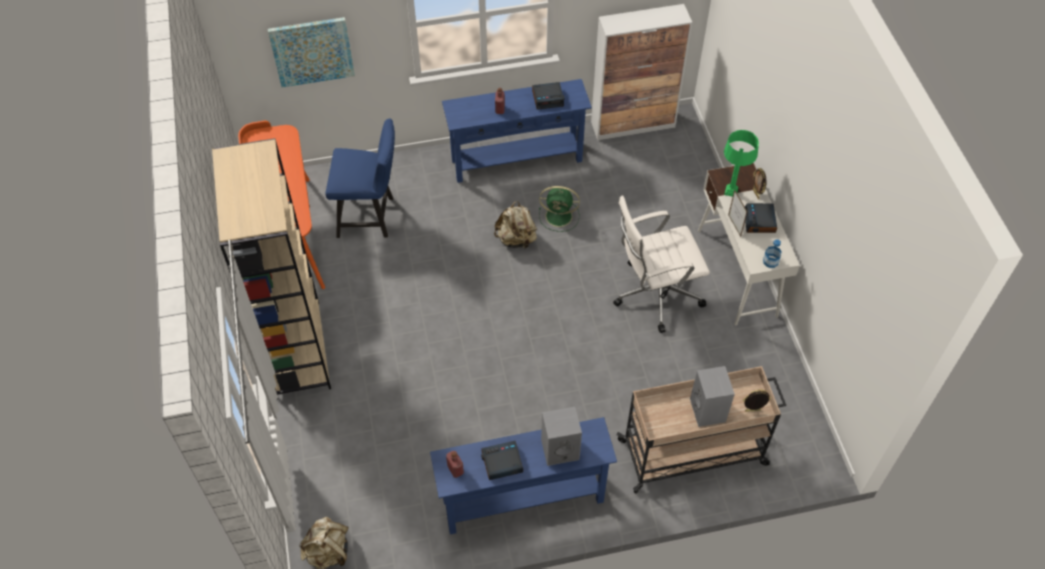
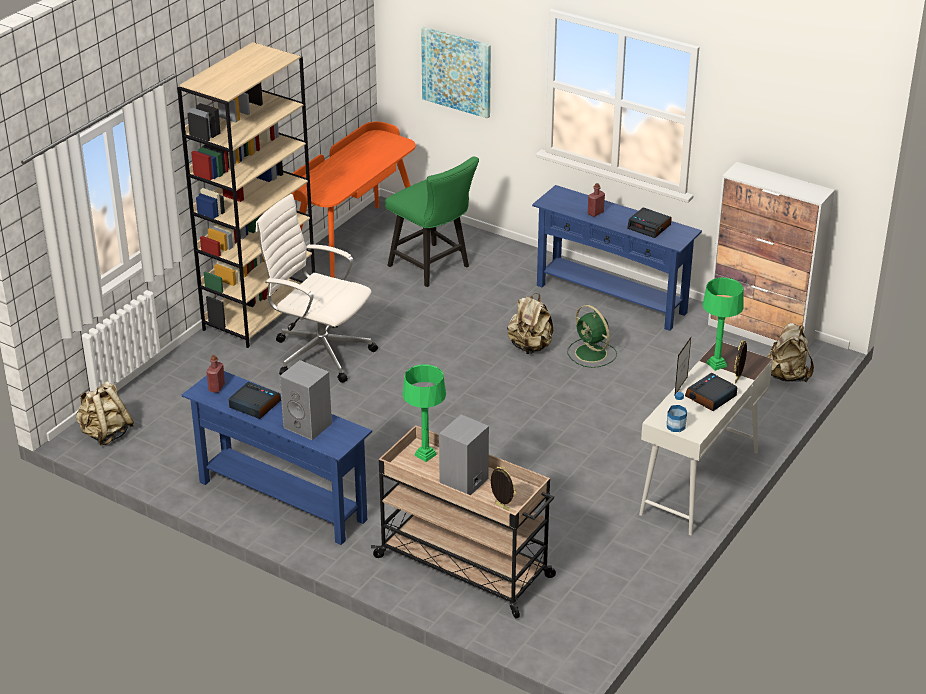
camera: 45 degrees right, 20 degrees down
blue chair [325,119,395,238] -> green chair [385,157,479,287]
white office chair [613,195,710,333] -> white office chair moved to [256,194,378,383]
none -> green table lamp [403,364,446,462]
none -> beige backpack [767,323,814,382]

